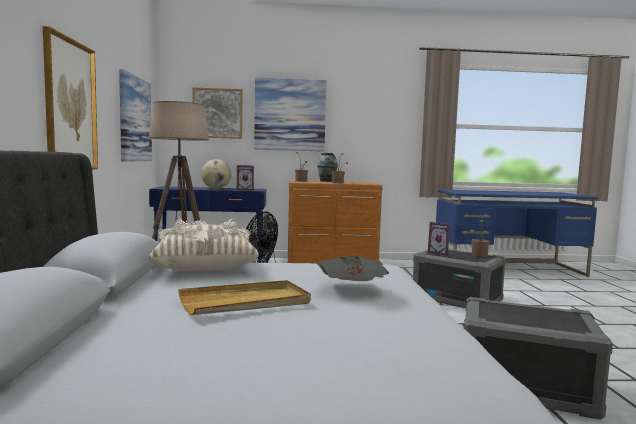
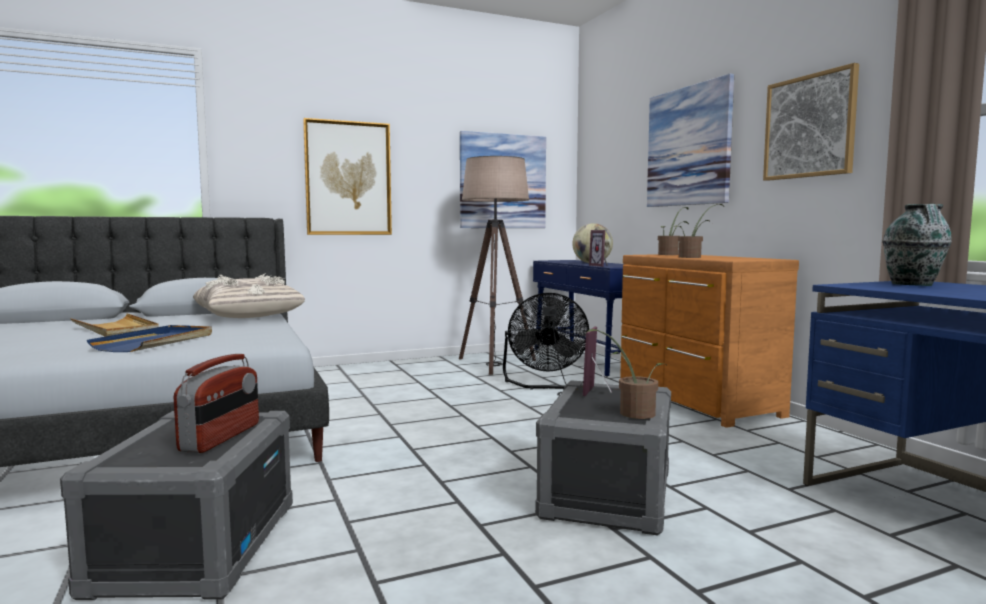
camera: 70 degrees right, 0 degrees up
picture [193,87,242,139] -> picture moved to [763,63,859,181]
newspaper [316,256,389,281] -> blue tray [87,325,212,352]
vase [317,153,338,182] -> vase moved to [883,204,952,286]
none -> radio [174,354,259,453]

